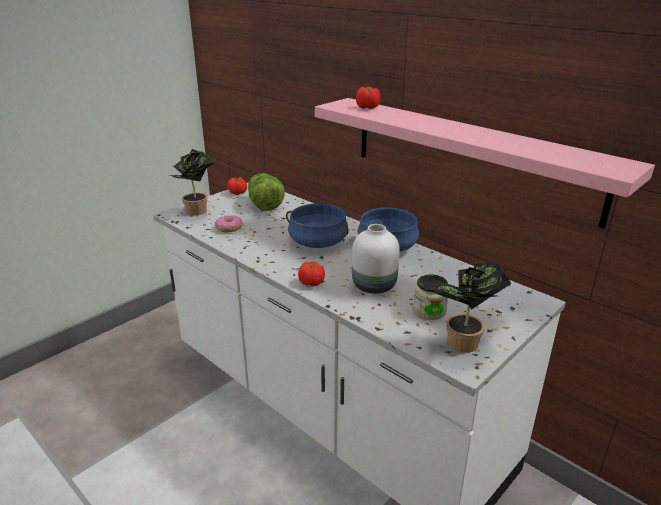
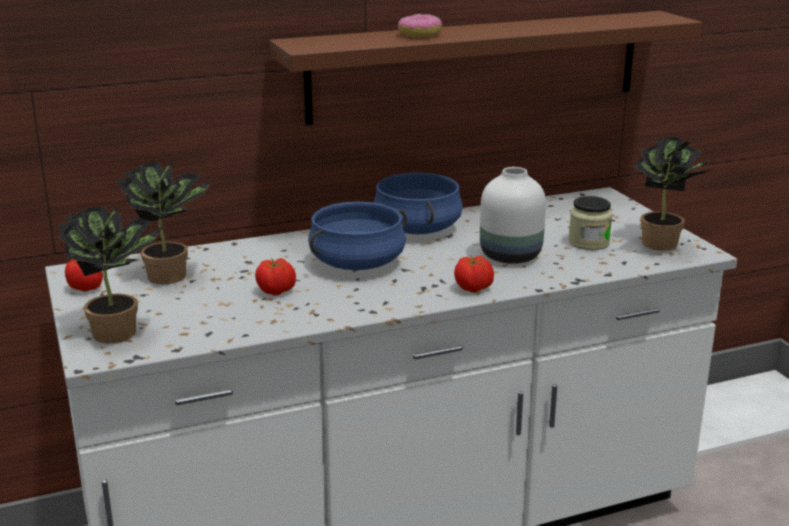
camera: 65 degrees left, 5 degrees down
donut [215,215,243,233] -> donut moved to [398,14,442,38]
lettuce [248,173,285,211] -> potted plant [116,162,212,285]
pink shelf [315,98,655,229] -> brown shelf [269,11,702,125]
tomato [356,87,381,109] -> tomato moved to [255,258,296,296]

